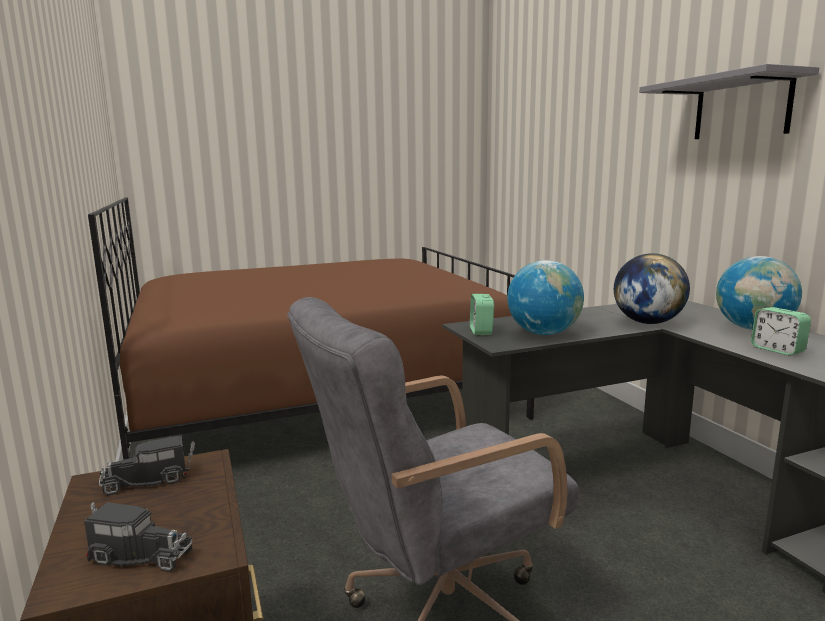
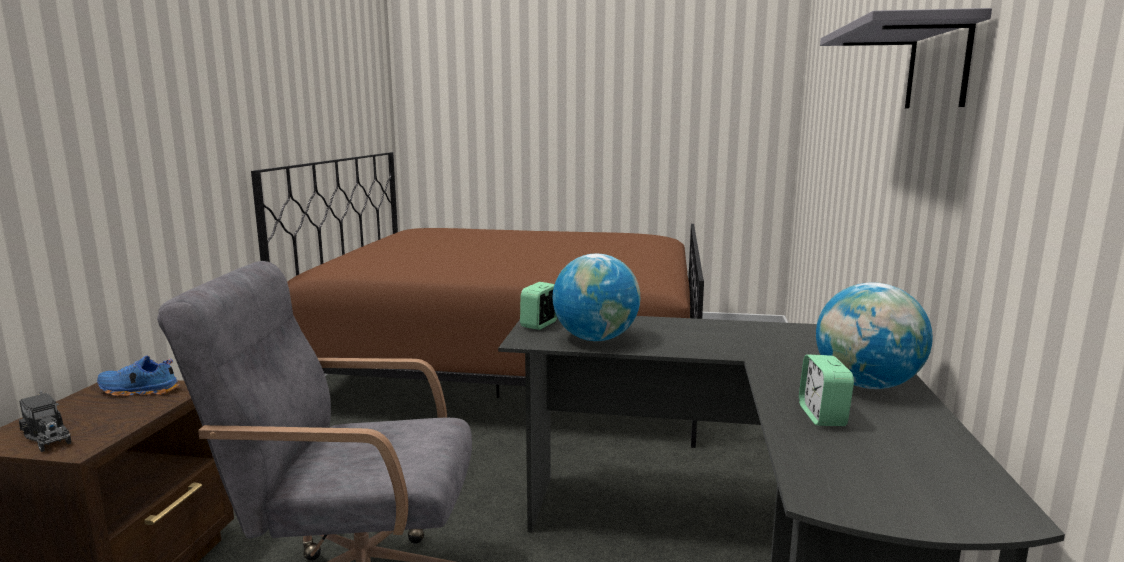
camera: 30 degrees right, 0 degrees up
toy truck [99,436,195,496] -> blue shoe [97,355,180,396]
globe [614,253,690,324] -> none

